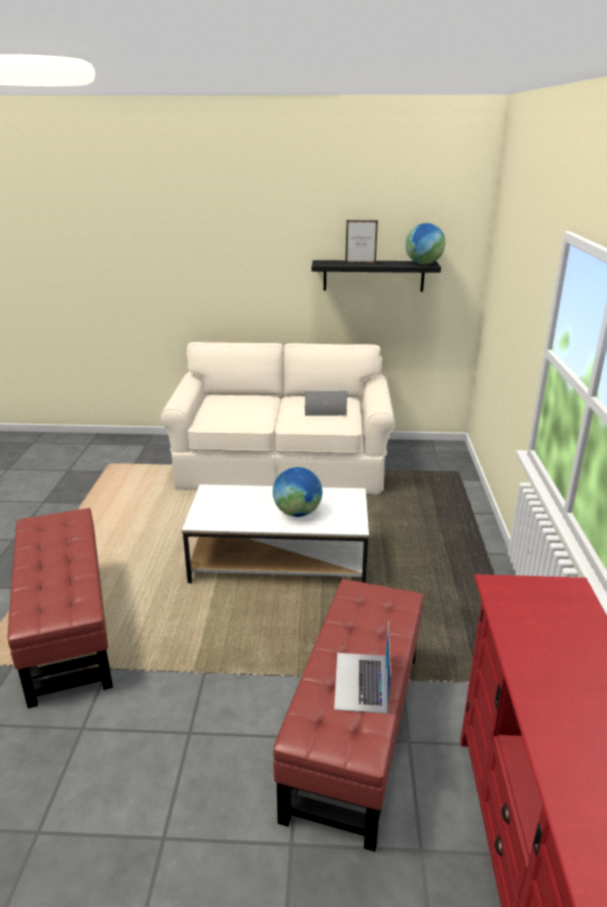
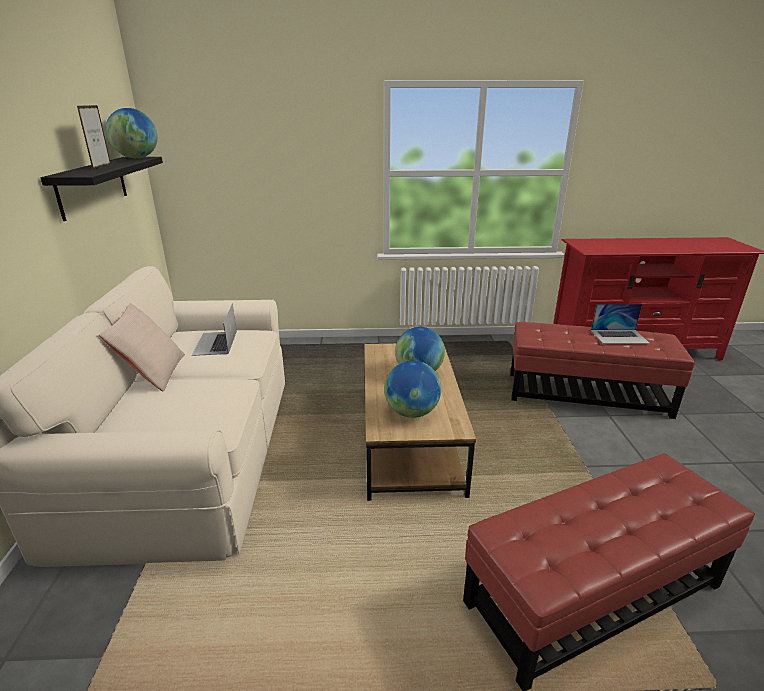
camera: 95 degrees left, 0 degrees up
white coffee table [182,484,369,583] -> brown coffee table [364,343,476,501]
none -> beige pillow [99,303,185,391]
none -> globe [384,361,441,418]

